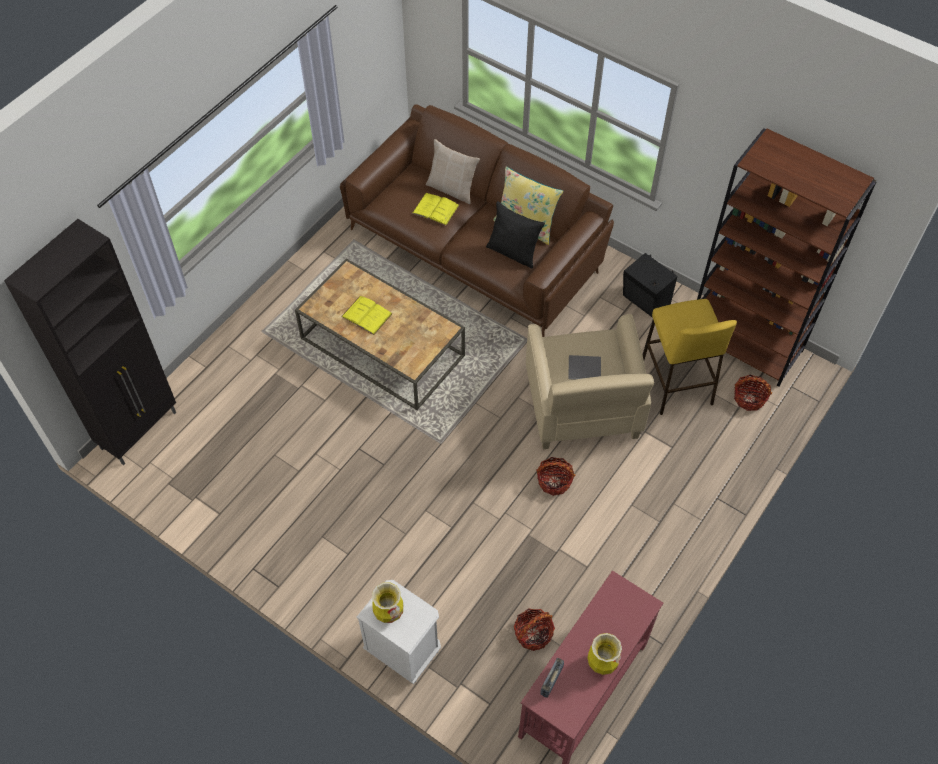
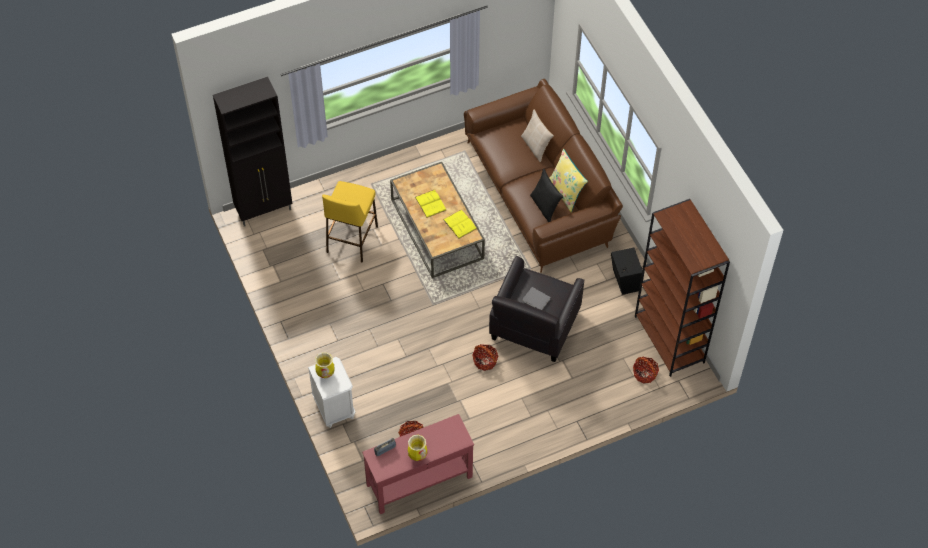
camera: 30 degrees right, 0 degrees up
yellow book [412,193,460,226] -> yellow book moved to [443,210,477,239]
beige armchair [526,314,654,449] -> black armchair [489,256,584,362]
yellow stool [643,299,737,415] -> yellow stool moved to [322,181,378,263]

